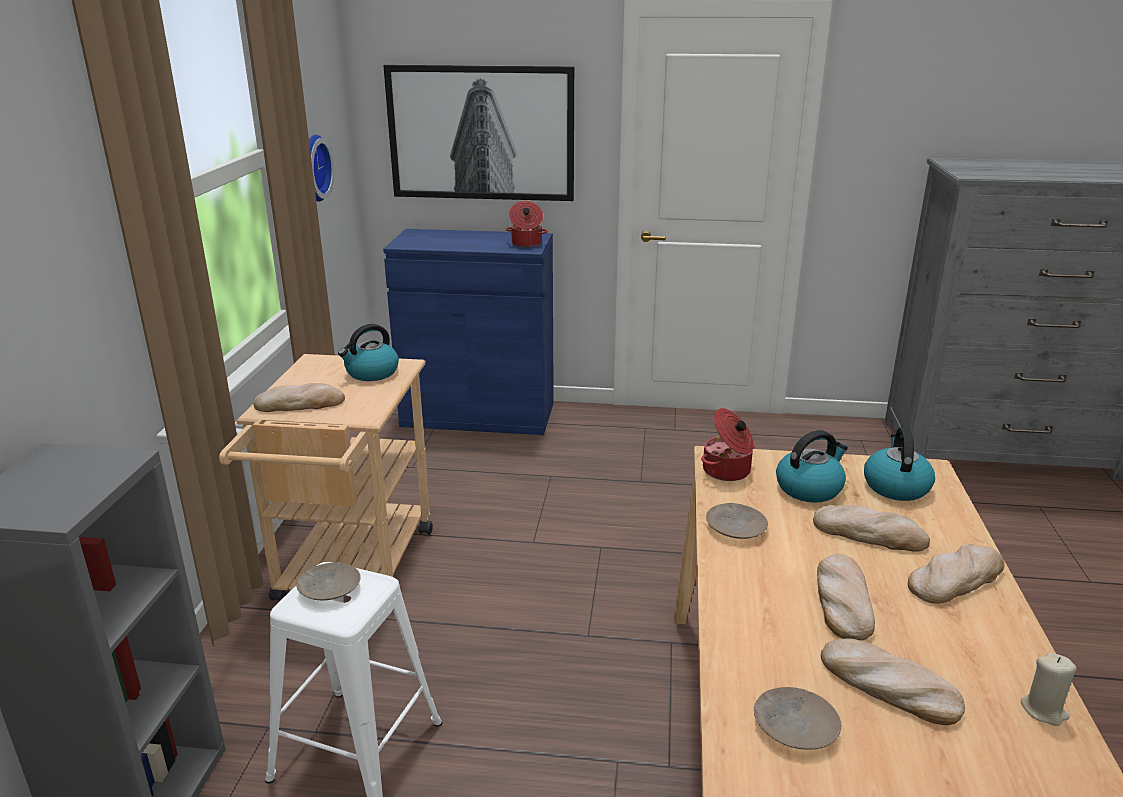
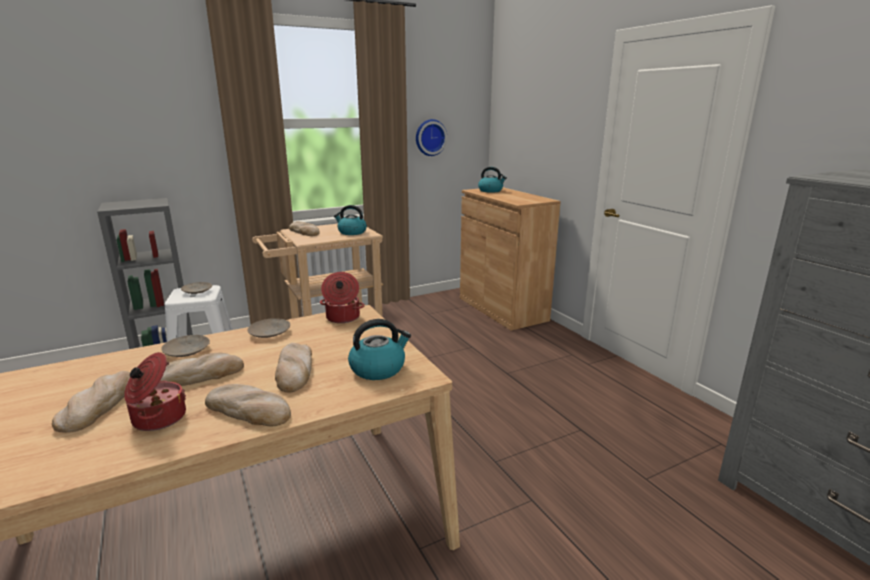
camera: 55 degrees right, 5 degrees down
picture [383,65,574,201] -> none
blue cabinet [383,229,554,435] -> brown cabinet [460,187,561,331]
cooking pot [506,201,548,247] -> cooking pot moved to [124,352,186,431]
beige plate [754,687,841,750] -> beige plate moved to [161,335,210,357]
kettle [776,430,848,503] -> kettle moved to [478,167,507,193]
beige candle [1020,653,1076,726] -> none

